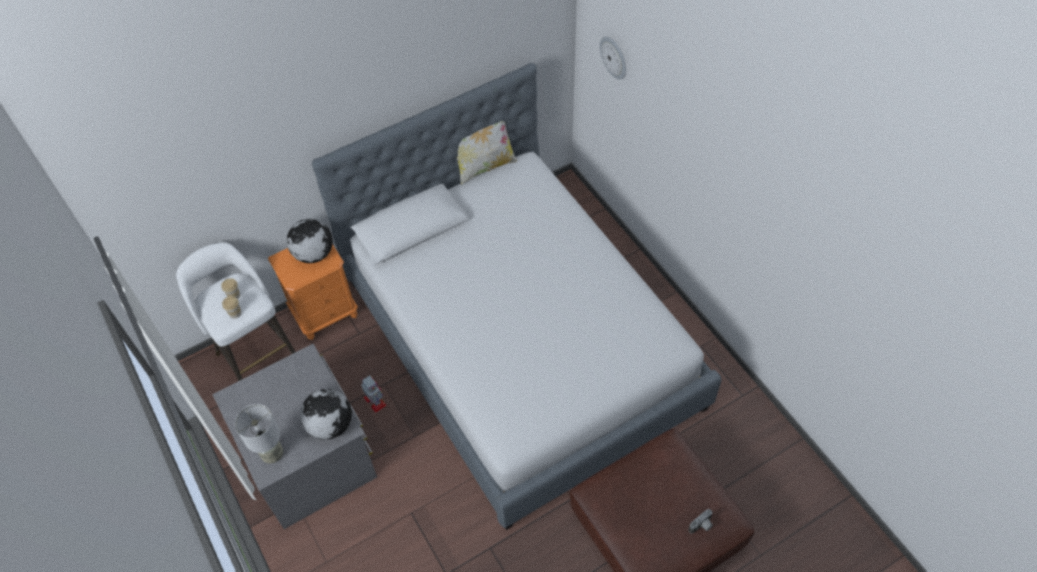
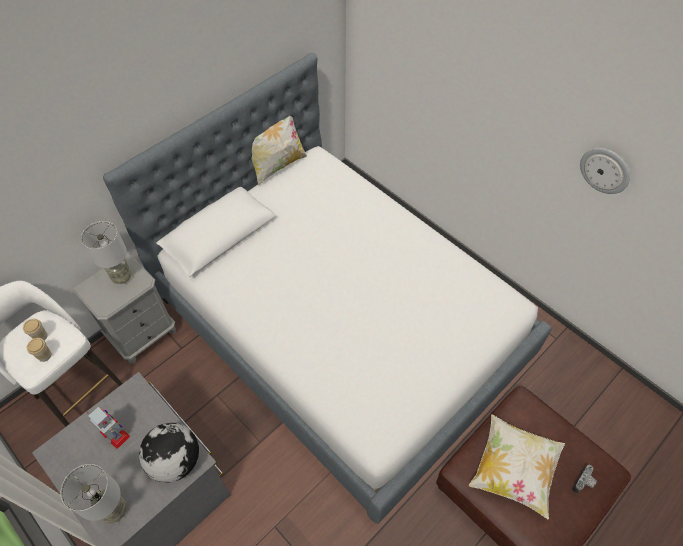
camera: 15 degrees left, 0 degrees up
orange nightstand [268,244,358,340] -> grey nightstand [73,253,176,363]
globe [287,219,333,263] -> grey table lamp [81,221,132,284]
toy robot [361,376,387,413] -> toy robot moved to [87,407,130,449]
wall clock [600,37,626,80] -> wall clock moved to [580,148,630,194]
none -> pillow [469,414,565,520]

